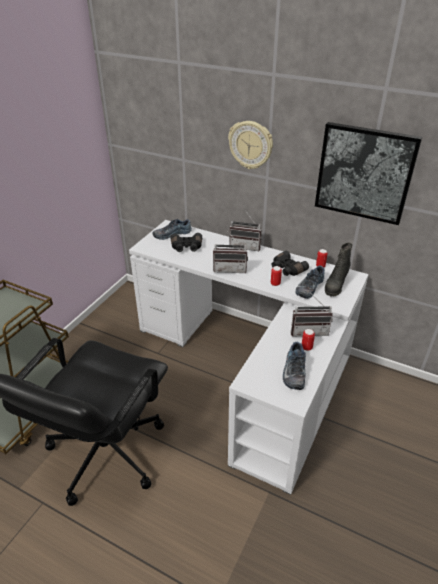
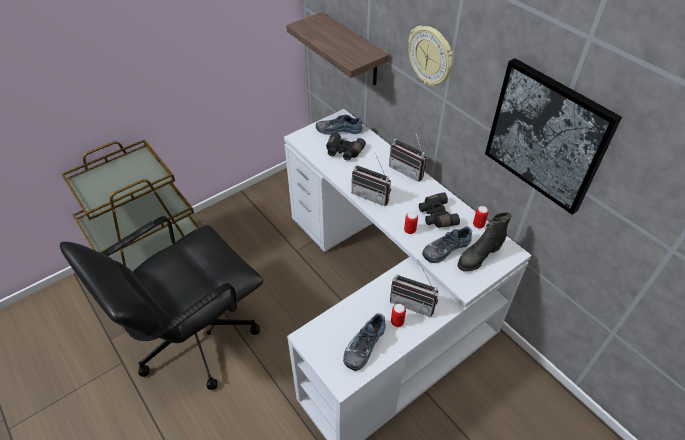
camera: 25 degrees right, 10 degrees up
none -> shelf [286,12,389,85]

